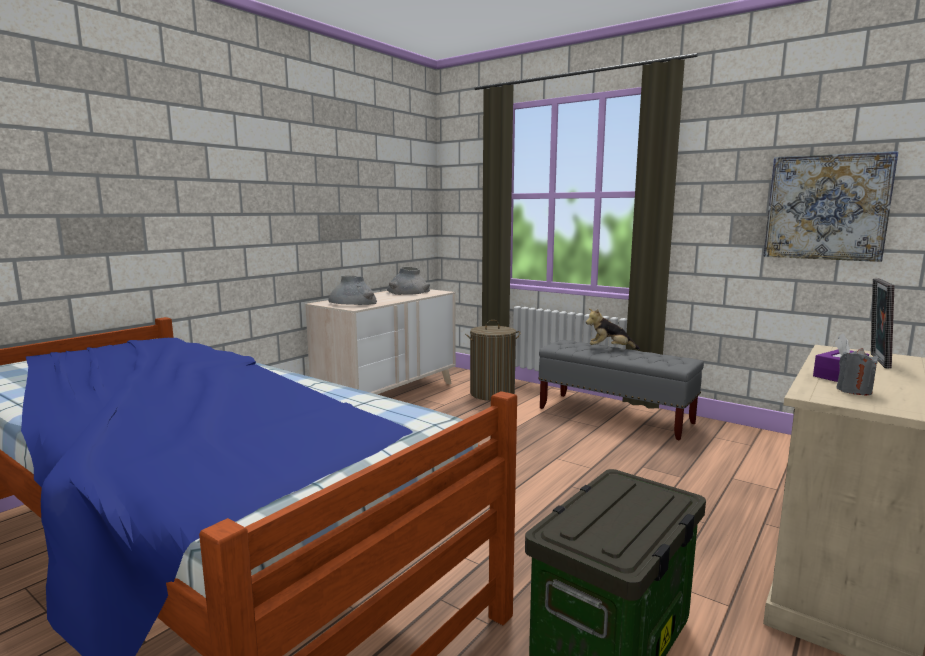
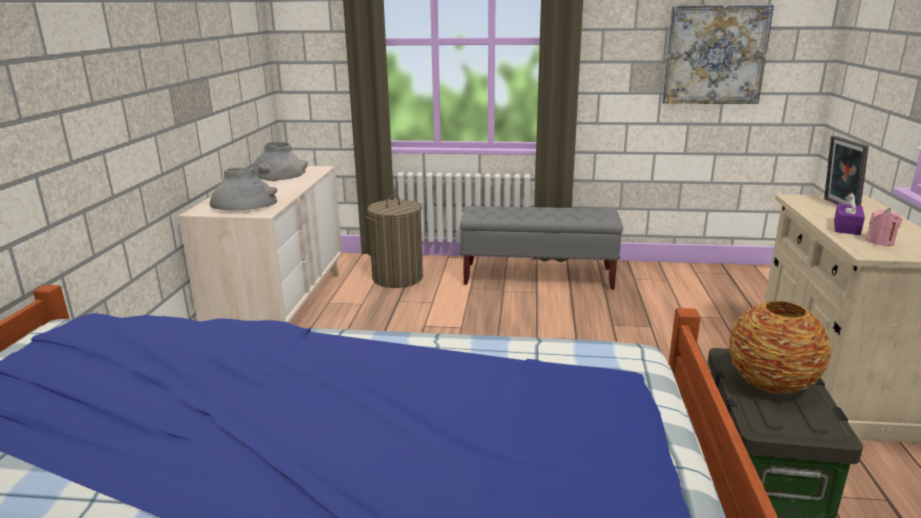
camera: 30 degrees left, 10 degrees up
plush toy [586,309,640,350] -> none
grey candle [836,348,879,395] -> pink candle [866,208,902,246]
none -> vase [728,301,831,394]

